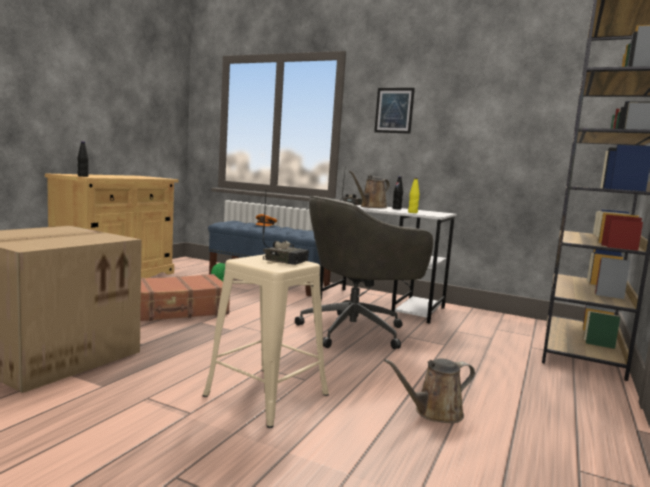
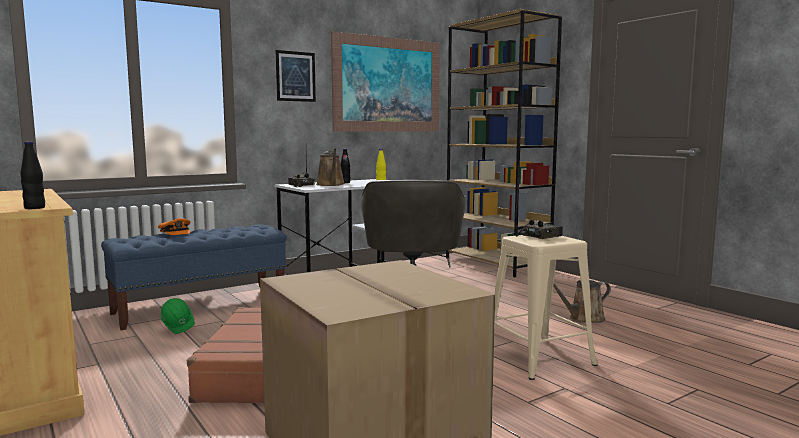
camera: 60 degrees left, 0 degrees up
brown watering can [384,359,475,423] -> brown watering can turned 60 degrees clockwise [553,280,611,323]
none -> picture [331,31,440,132]

